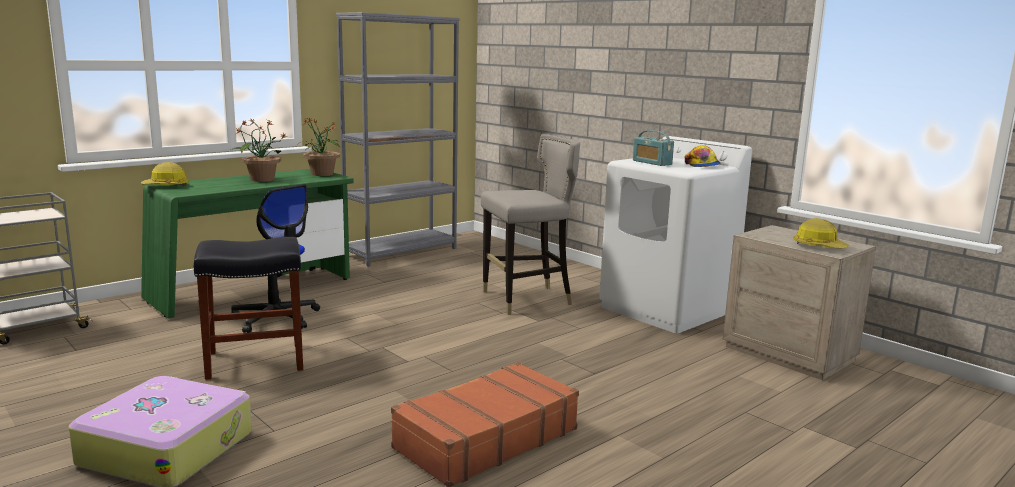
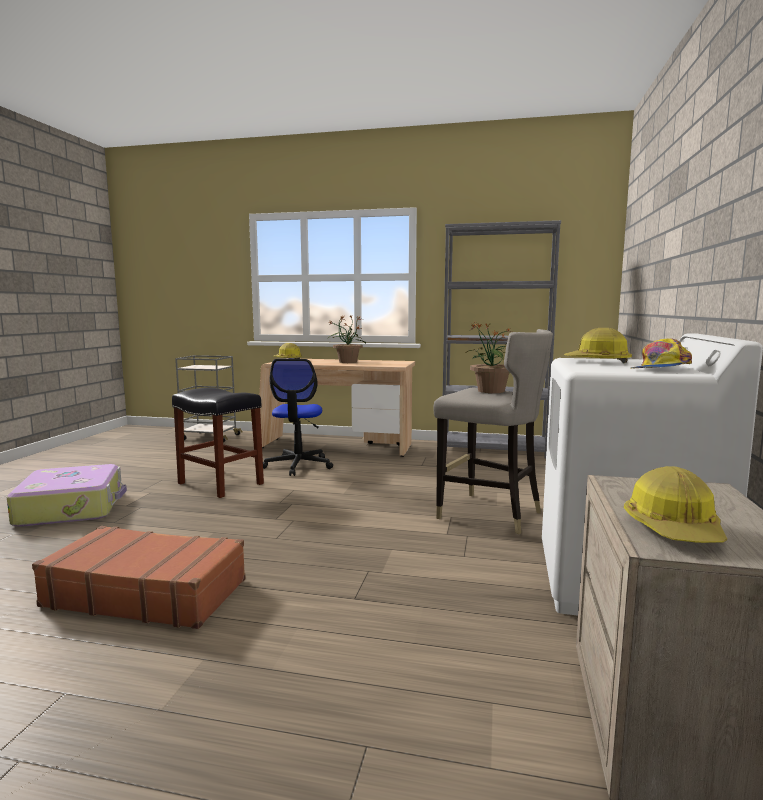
camera: 55 degrees right, 5 degrees down
green desk [141,169,354,319] -> beige desk [259,358,415,457]
potted plant [297,117,341,176] -> potted plant moved to [465,323,512,393]
radio [633,130,674,166] -> hard hat [564,328,632,363]

